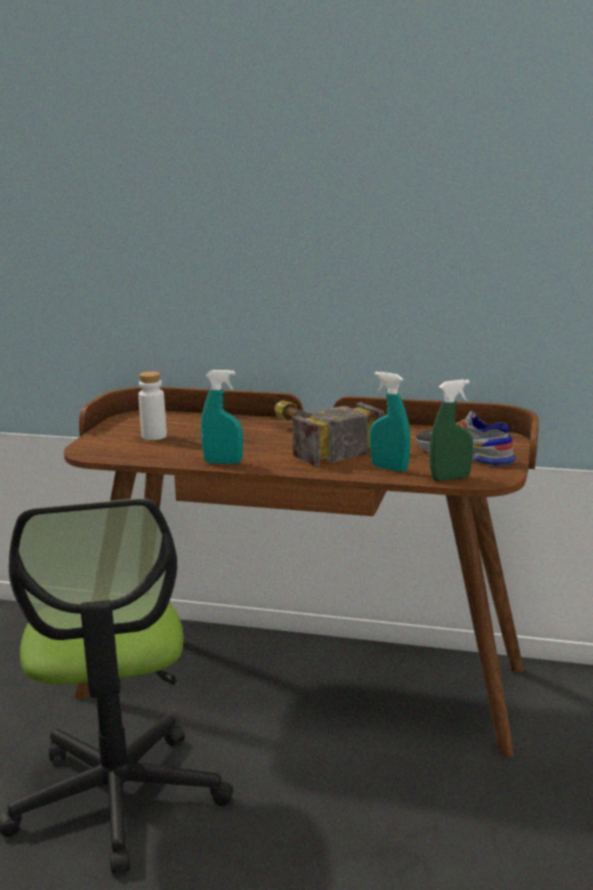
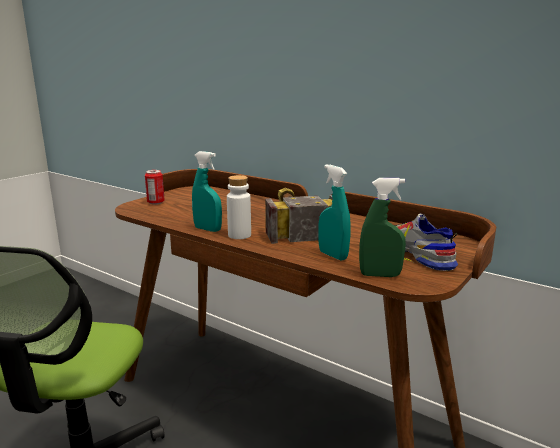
camera: 20 degrees right, 0 degrees up
white bottle [138,371,167,440] -> white bottle moved to [227,175,251,239]
none -> can [145,170,165,205]

